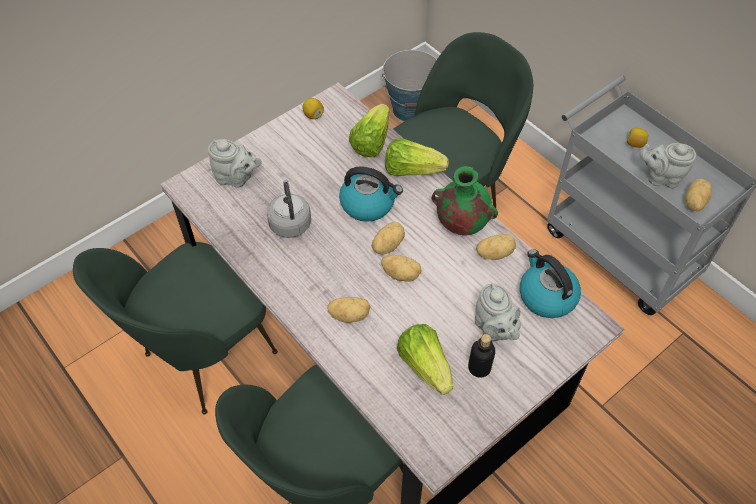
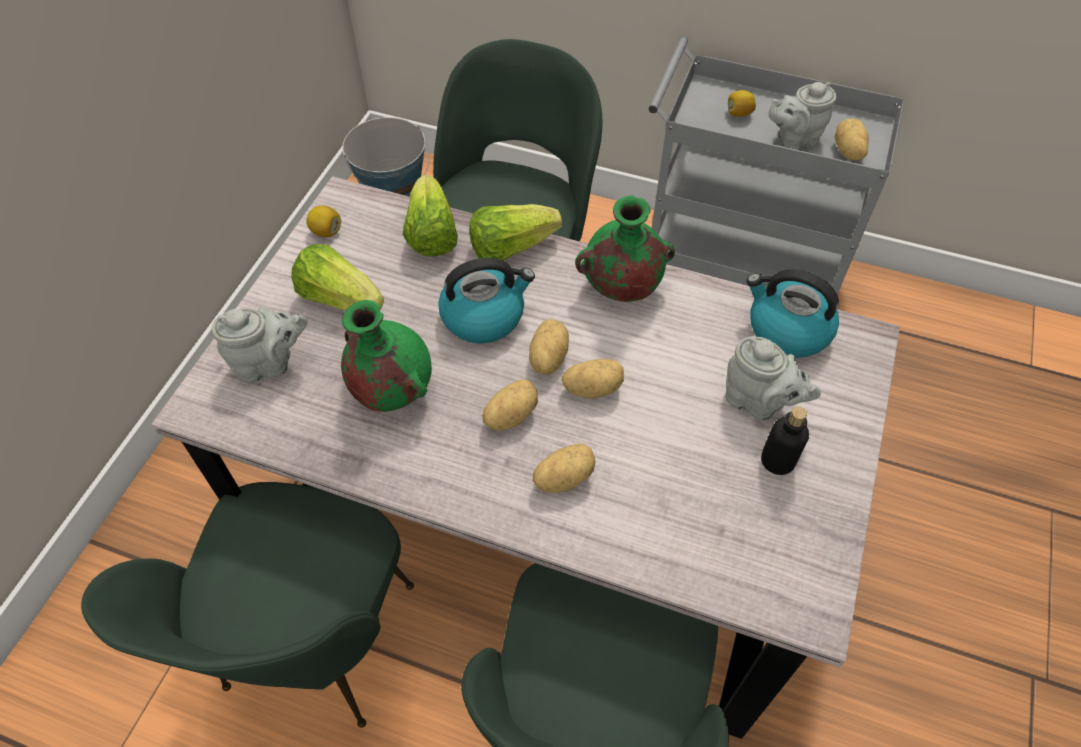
camera: 30 degrees left, 0 degrees up
grey kettle [267,180,311,238] -> green vase [341,300,432,412]
lettuce [397,324,453,395] -> lettuce moved to [291,244,384,311]
potato [476,234,516,260] -> potato moved to [482,379,538,431]

